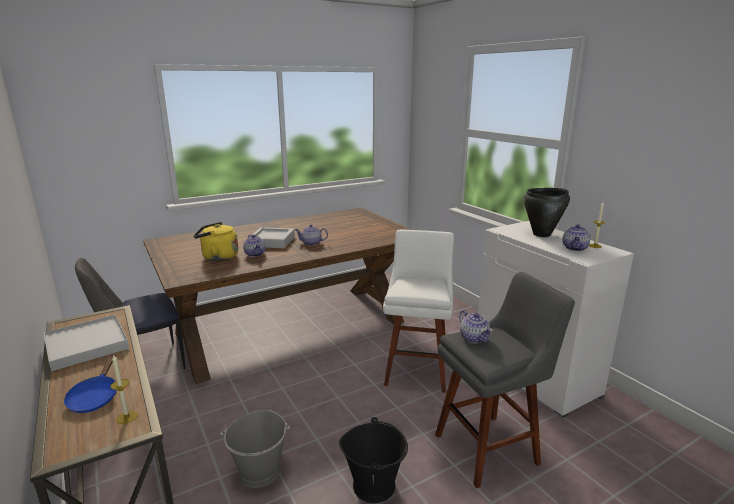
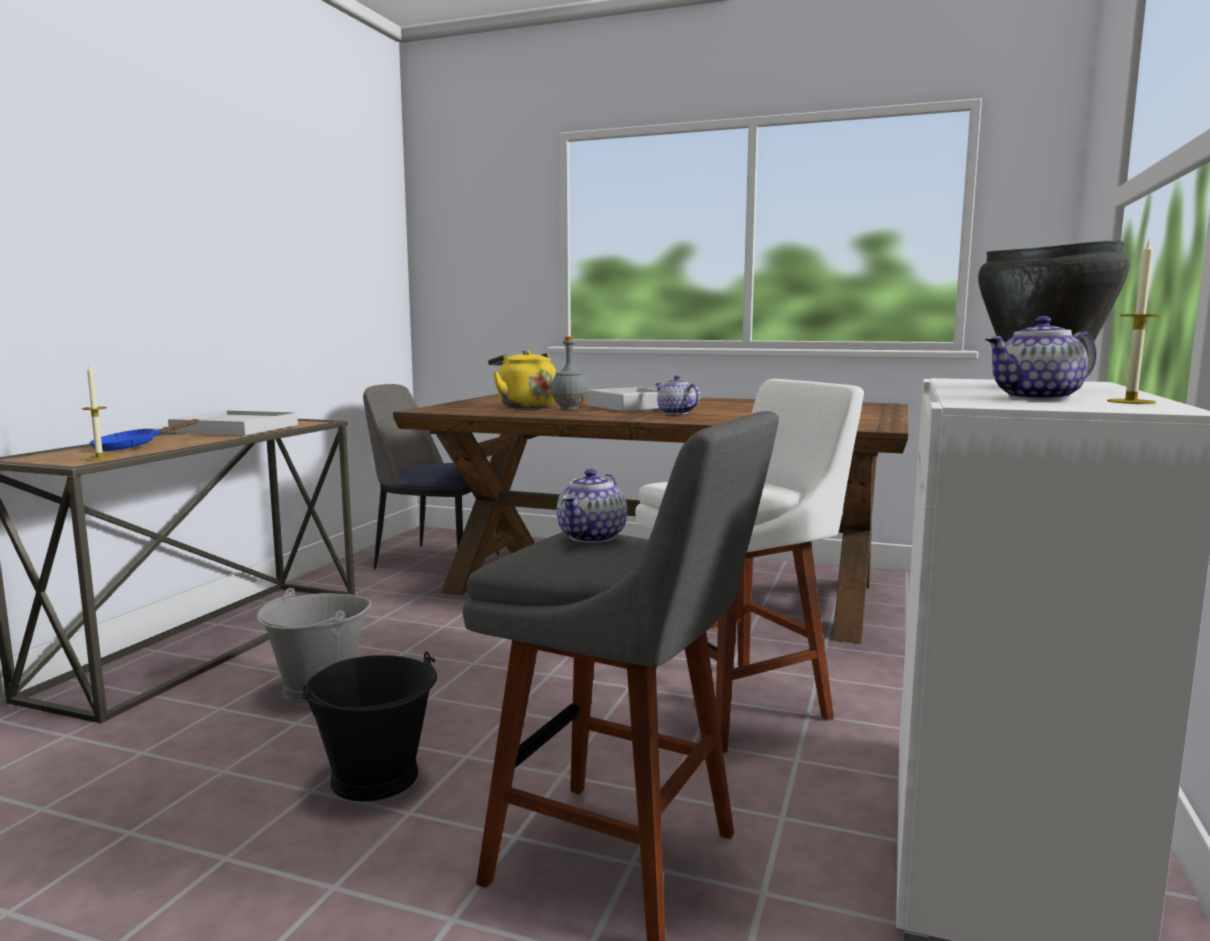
camera: 50 degrees right, 10 degrees down
teapot [243,235,266,257] -> grey bottle [551,336,588,411]

